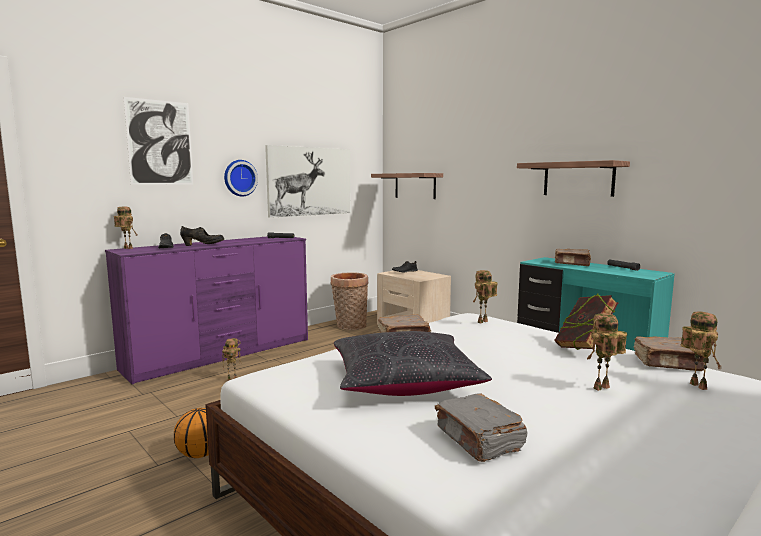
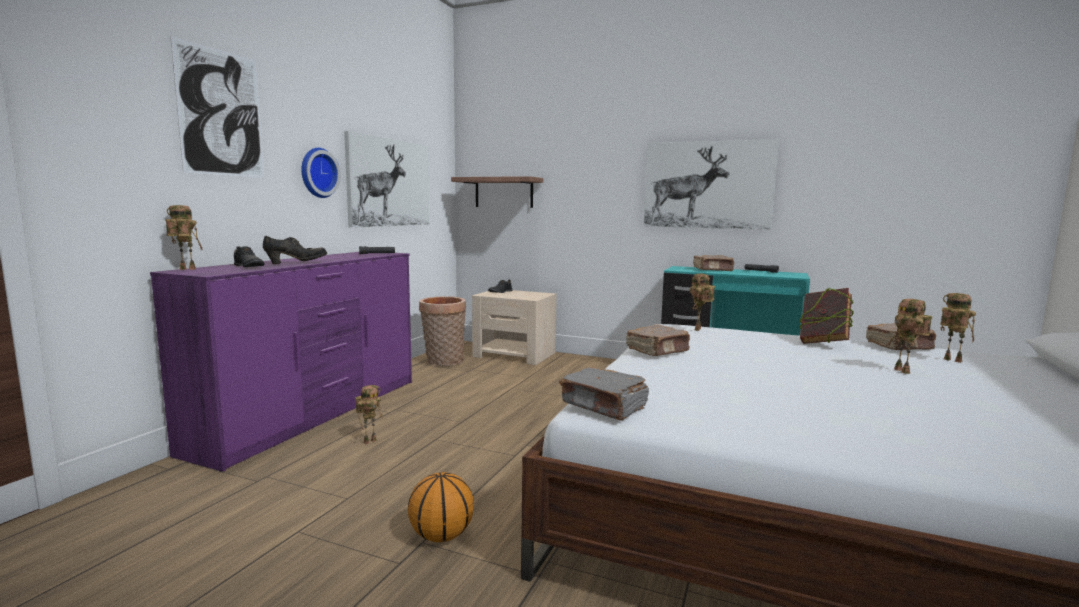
camera: 25 degrees left, 0 degrees up
black pillow [334,331,492,396] -> none
grey book [435,394,528,462] -> grey book moved to [559,367,649,420]
shelf [517,160,630,197] -> picture [644,139,779,230]
toy robot [587,313,627,391] -> toy robot turned 45 degrees counterclockwise [886,299,932,374]

